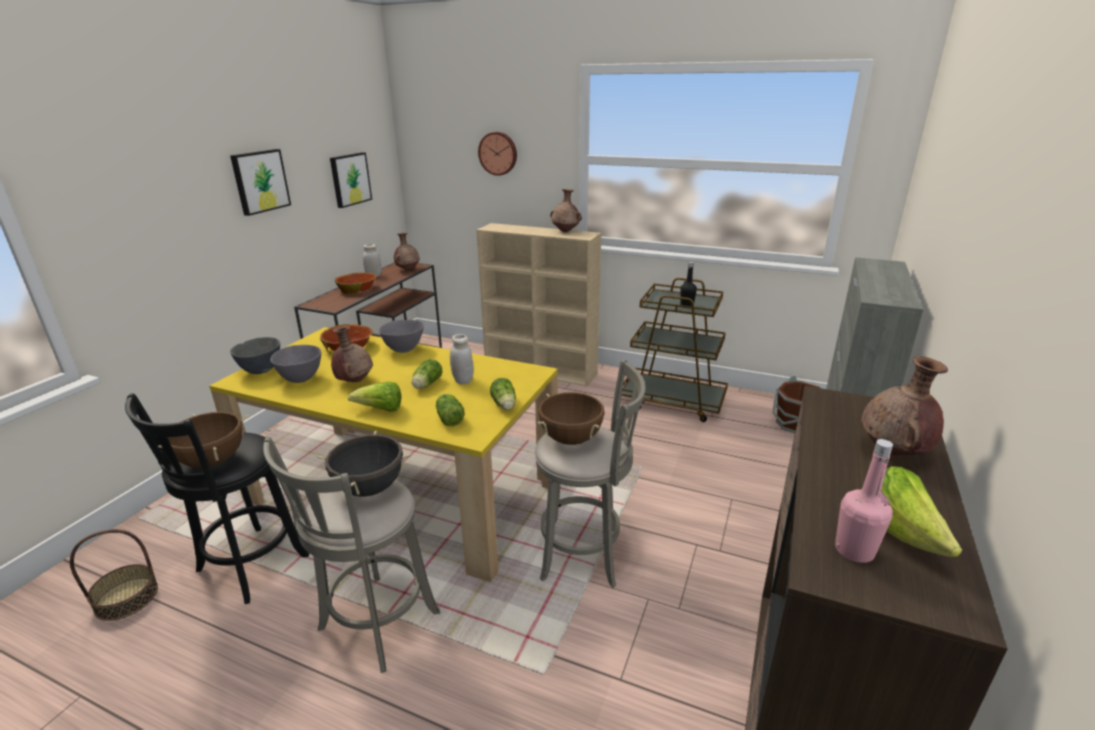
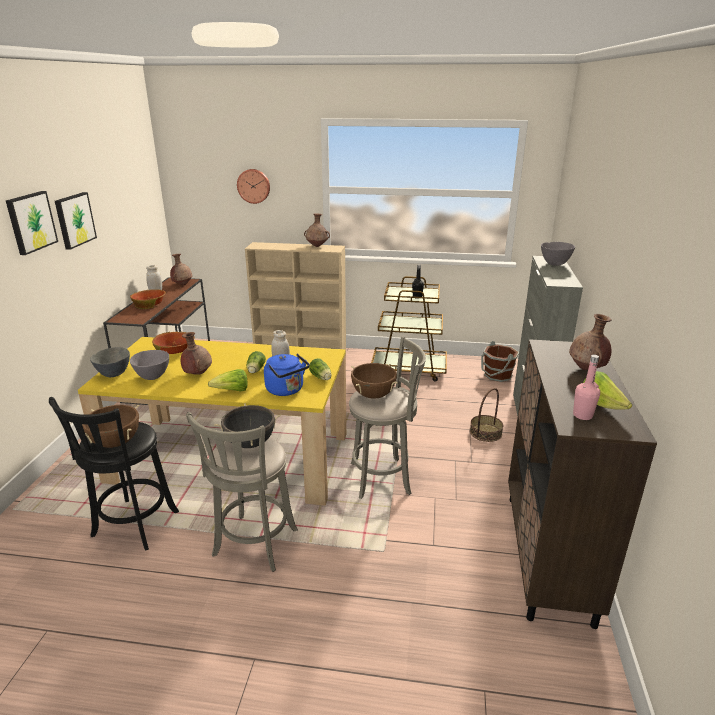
camera: 15 degrees left, 0 degrees up
basket [70,529,158,621] -> basket moved to [470,388,504,442]
picture [330,152,372,208] -> picture moved to [6,191,58,255]
grey bowl [379,320,424,353] -> grey bowl moved to [541,242,575,266]
lettuce [436,394,465,426] -> blue kettle [264,353,309,396]

